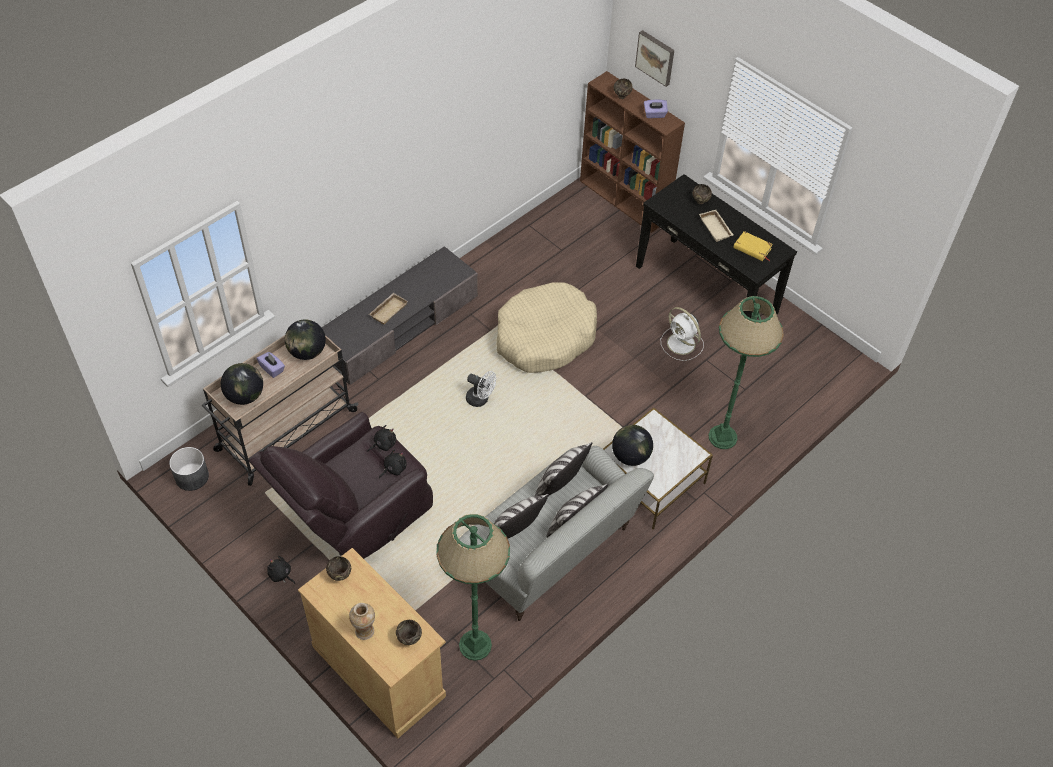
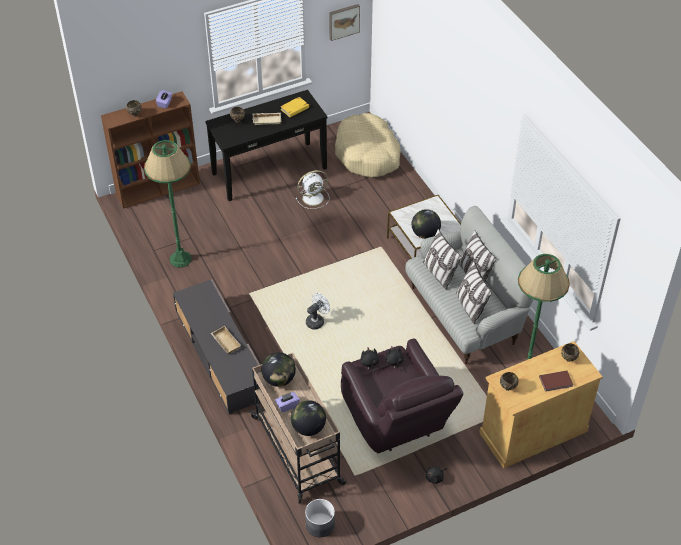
camera: 70 degrees left, 5 degrees down
vase [349,603,375,640] -> brown book [539,371,573,392]
beige dog bed [496,282,597,373] -> beige dog bed moved to [335,113,401,178]
picture [635,30,674,87] -> picture moved to [329,4,360,41]
green floor lamp [709,296,784,449] -> green floor lamp moved to [144,140,192,267]

